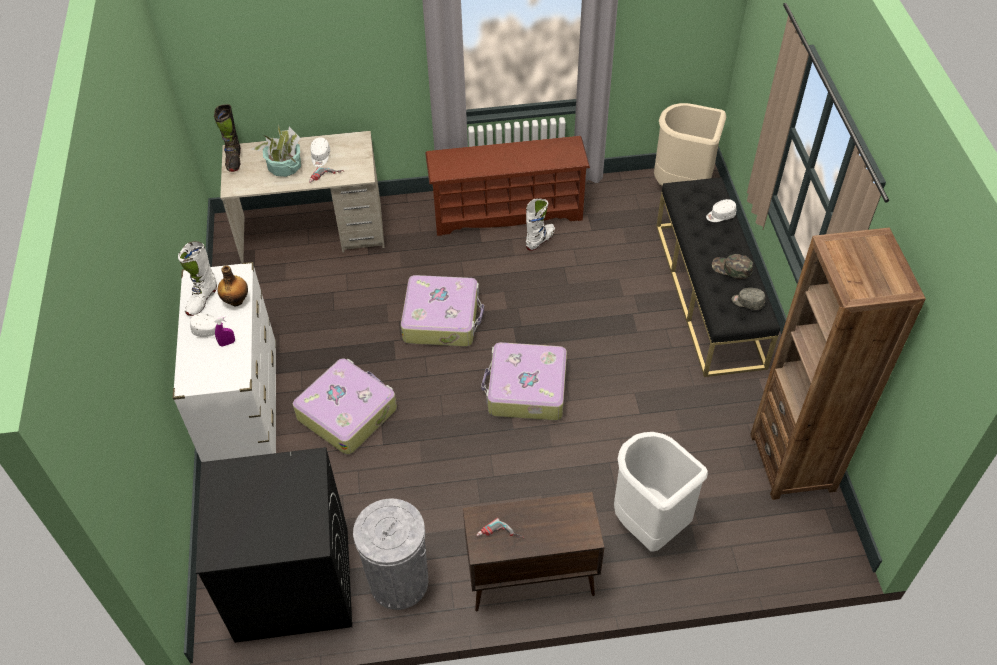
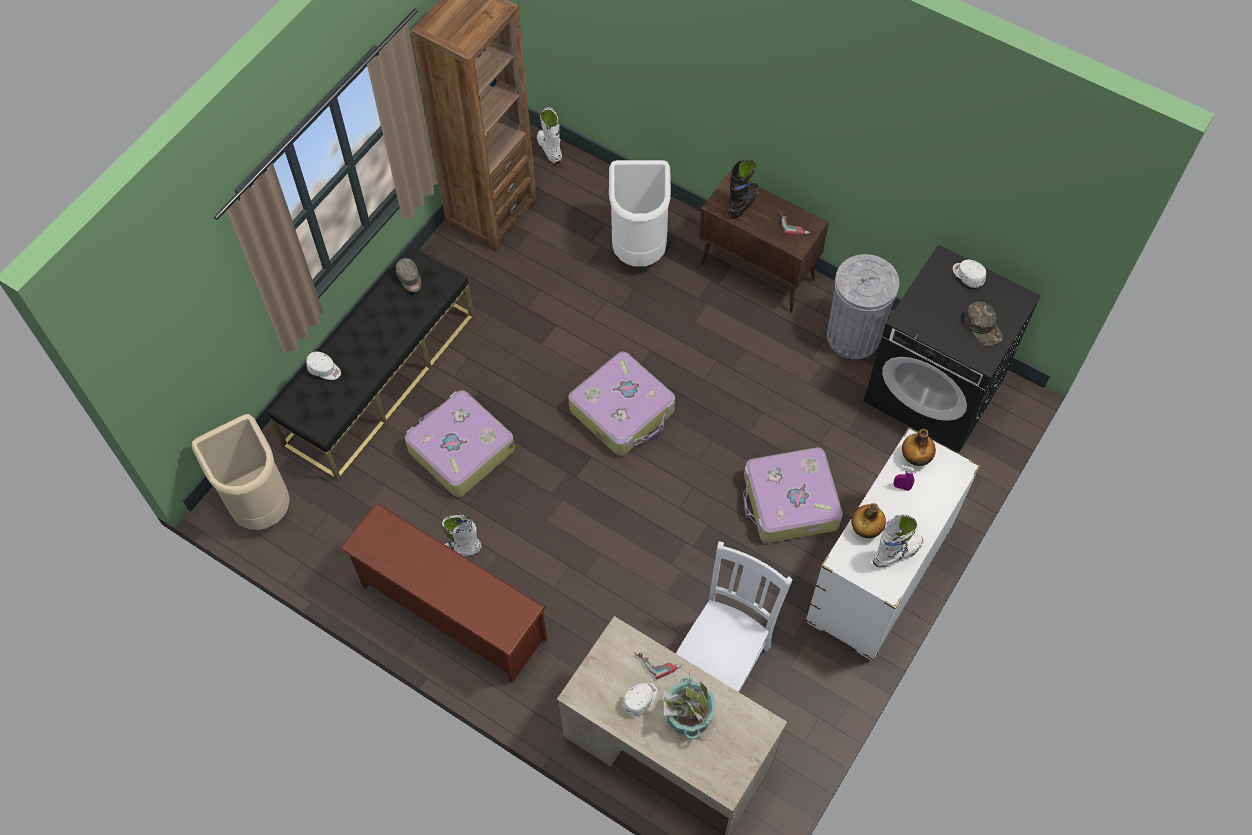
camera: 140 degrees left, 10 degrees up
white cap [190,313,226,338] -> white cap moved to [953,260,986,288]
black boot [214,104,241,172] -> black boot moved to [728,160,759,219]
suitcase [401,275,484,346] -> suitcase moved to [405,390,515,497]
green cap [712,254,753,279] -> green cap moved to [965,302,1003,346]
none -> white boot [537,107,562,165]
none -> white chair [676,541,793,692]
none -> bottle [902,429,936,466]

